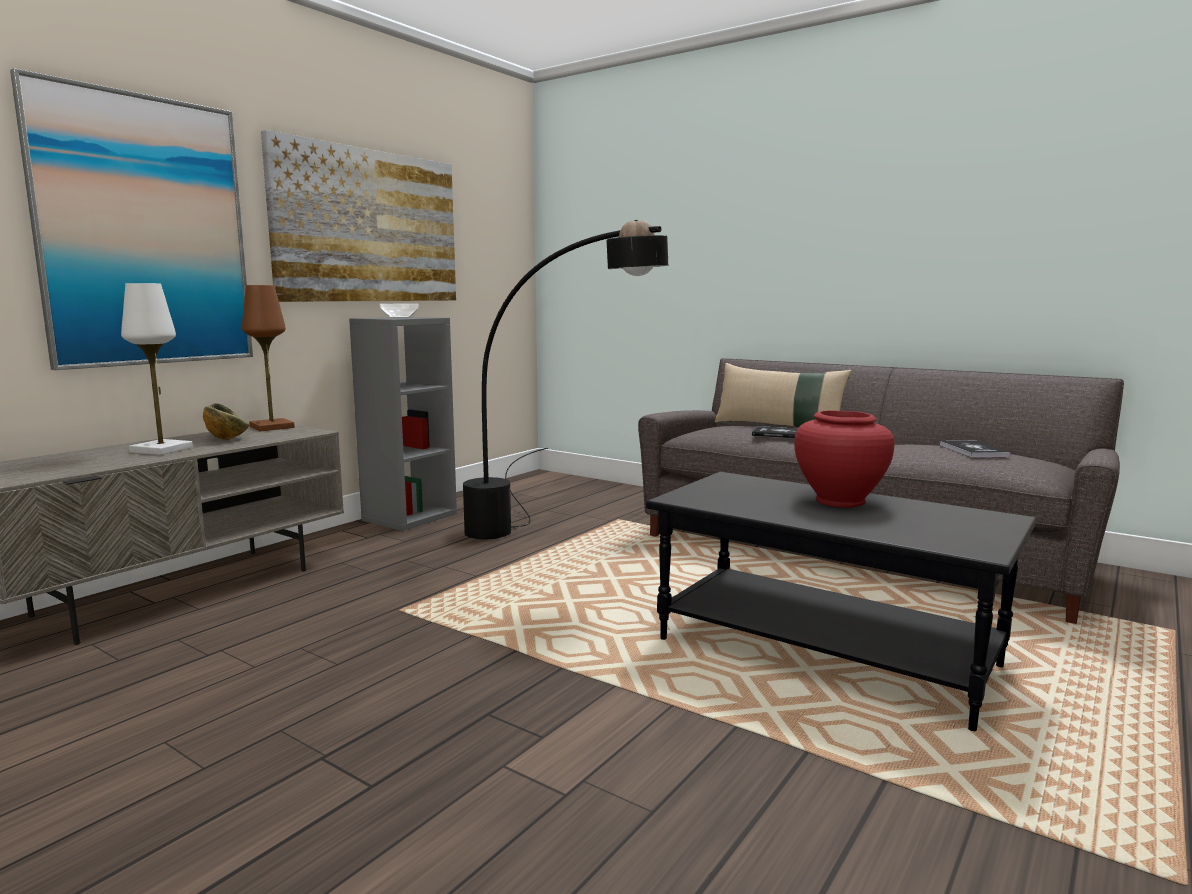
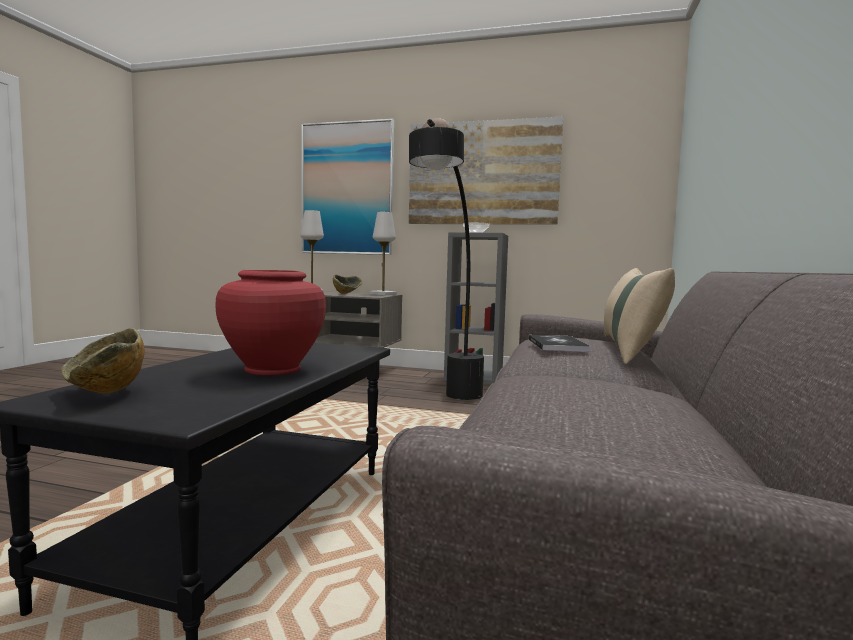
camera: 70 degrees right, 5 degrees down
brown table lamp [242,285,294,431] -> white table lamp [370,212,397,295]
book [940,441,1011,457] -> none
none -> bowl [61,328,145,394]

